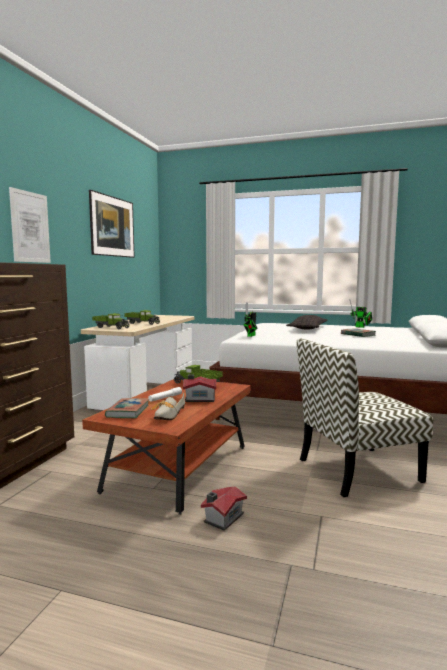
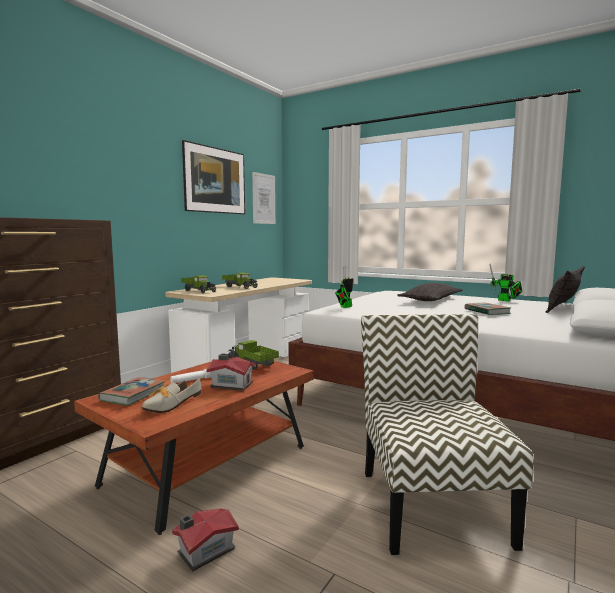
camera: 15 degrees right, 0 degrees up
picture [9,187,51,263] -> picture moved to [252,172,275,224]
chair [297,338,433,497] -> chair turned 90 degrees clockwise [361,314,534,555]
none -> pillow [546,266,585,313]

